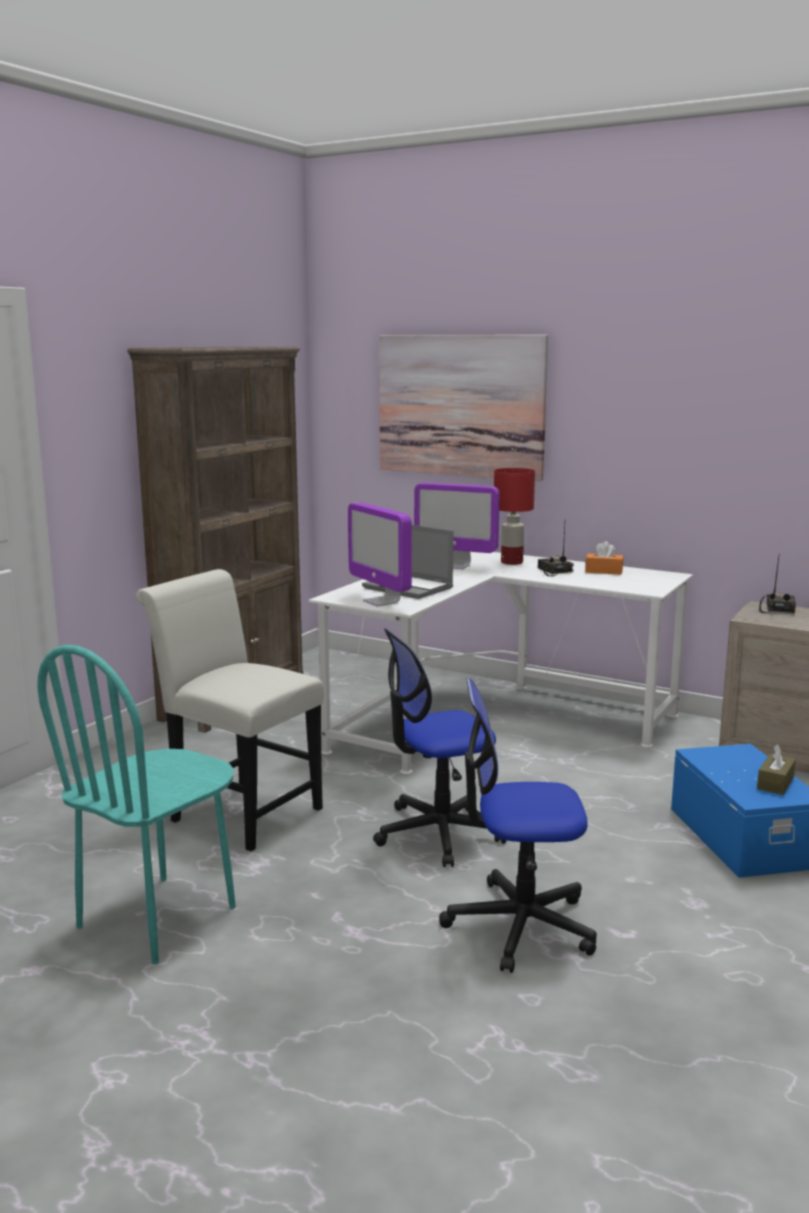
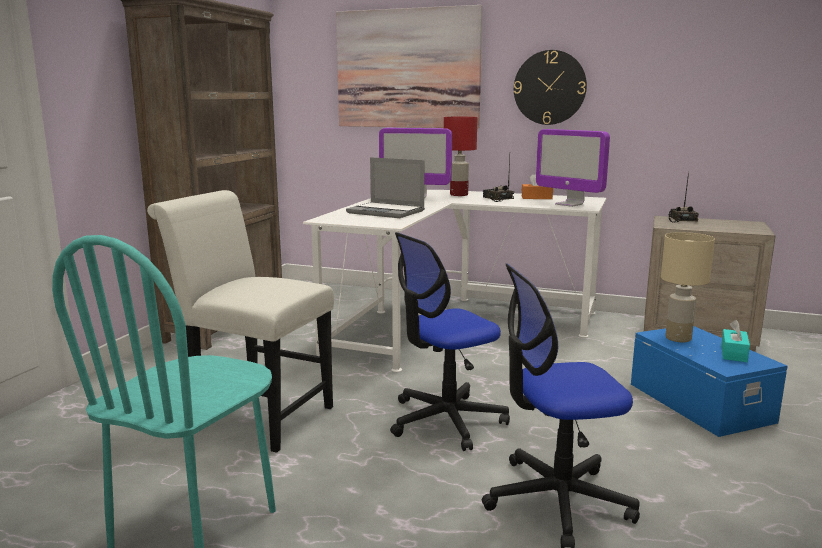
camera: 10 degrees left, 0 degrees up
monitor [348,502,412,606] -> monitor moved to [536,129,610,207]
brown tissue box [757,745,796,795] -> turquoise tissue box [721,320,750,362]
none -> wall clock [514,50,587,125]
none -> beige table lamp [661,232,715,342]

